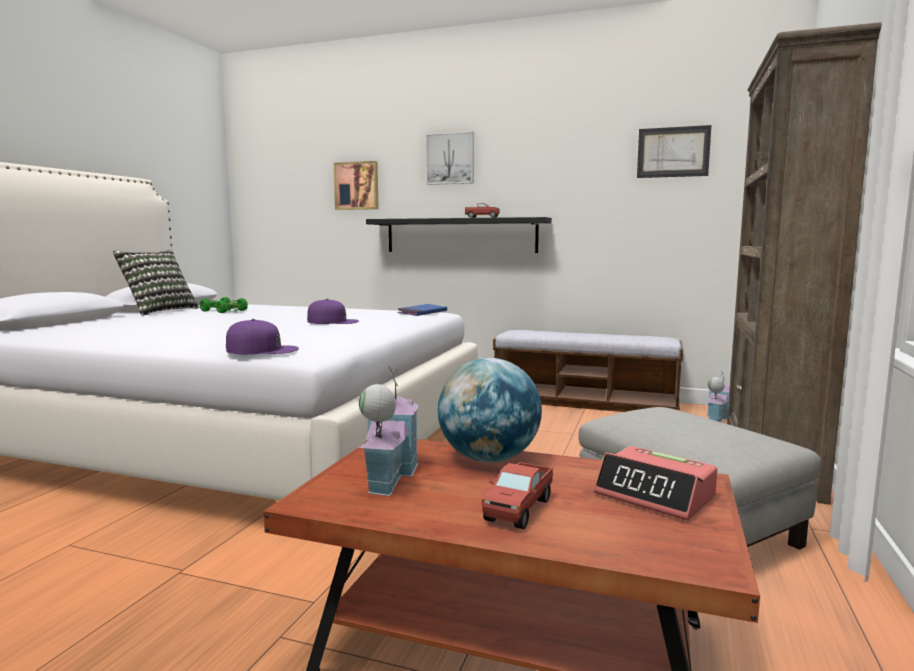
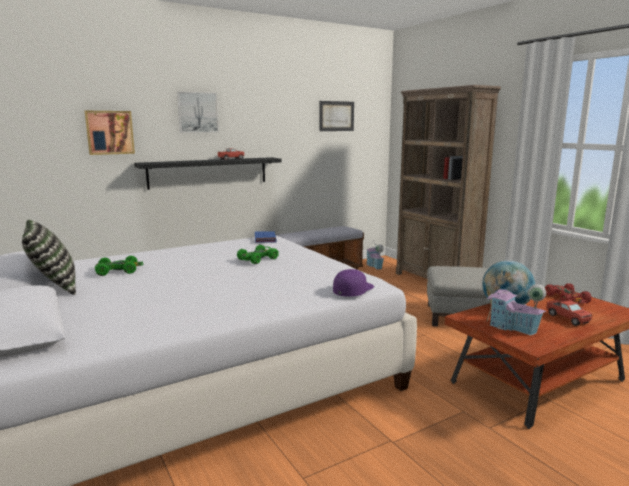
camera: 50 degrees left, 5 degrees up
purple cap [307,299,359,324] -> green toy car [237,245,279,264]
alarm clock [594,446,717,521] -> red toy car [545,283,592,304]

